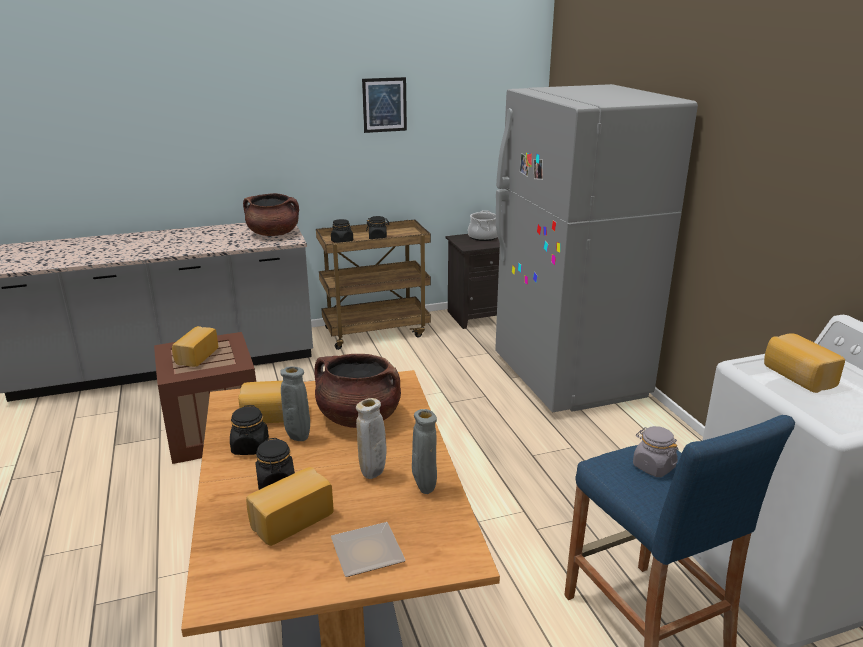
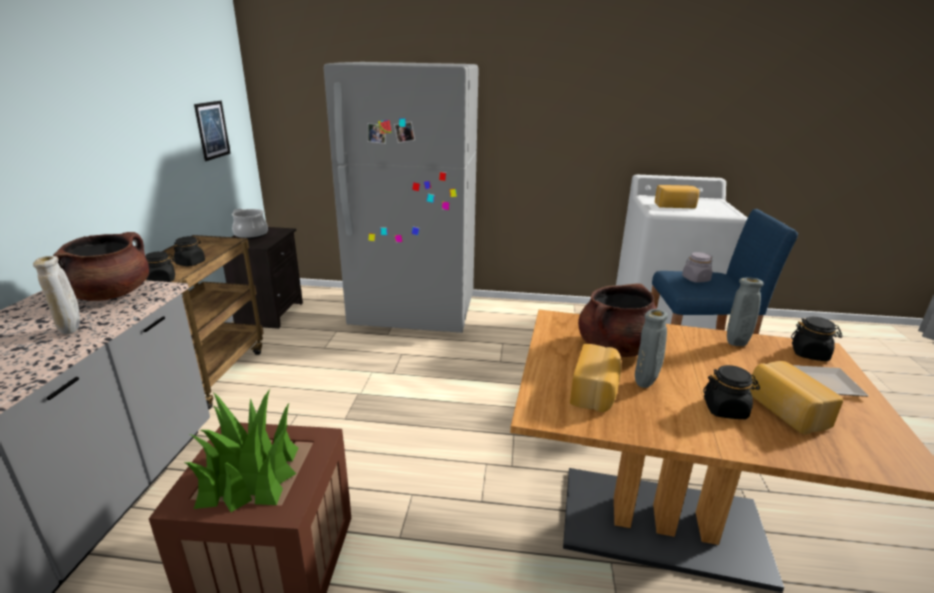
camera: 65 degrees left, 0 degrees up
bread [172,326,218,367] -> potted plant [183,389,298,512]
black jar [230,405,269,455] -> black jar moved to [791,317,843,361]
beige vase [356,398,386,479] -> beige vase moved to [33,256,80,335]
picture [362,77,407,133] -> picture moved to [194,101,231,161]

